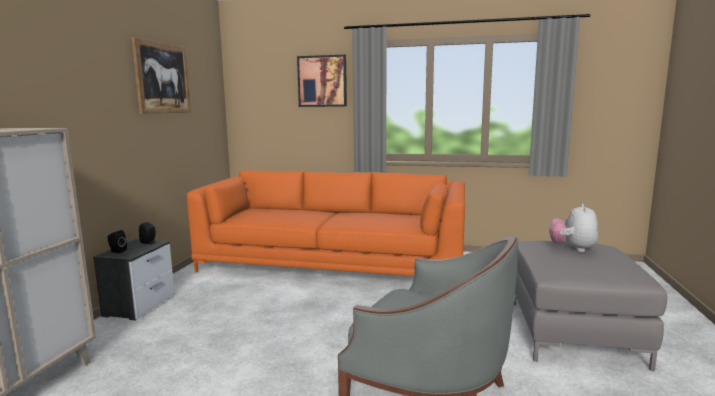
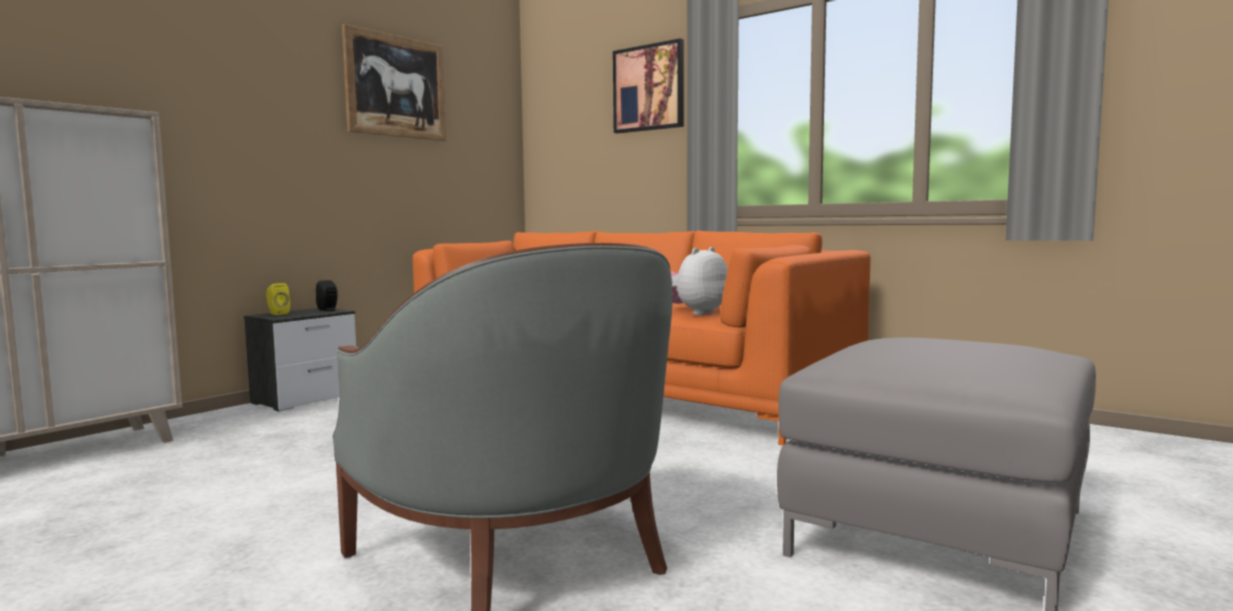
camera: 25 degrees right, 5 degrees down
black speaker [107,230,127,253] -> yellow speaker [266,283,290,315]
plush toy [549,203,598,252] -> plush toy moved to [671,247,728,315]

